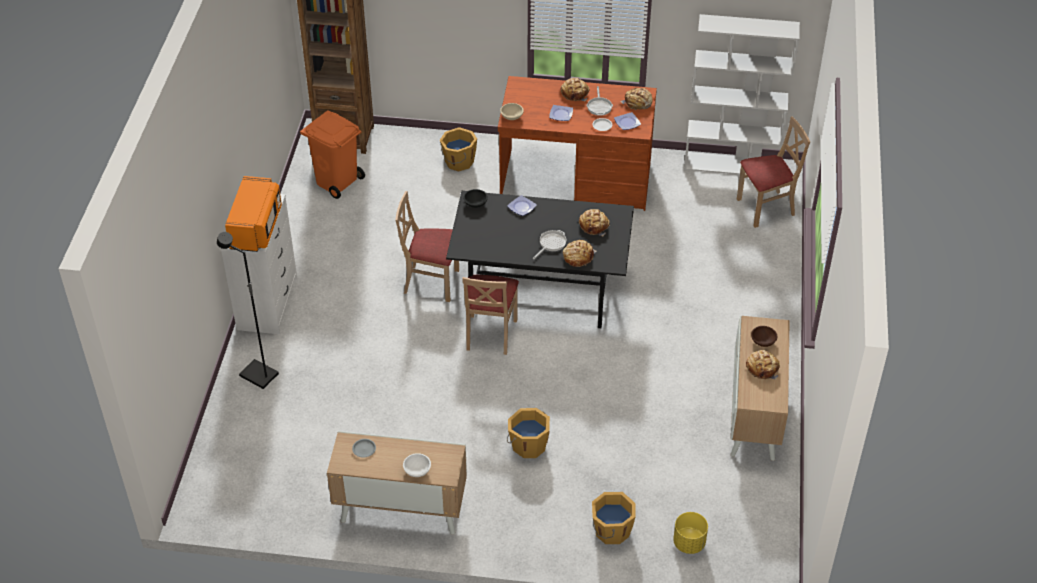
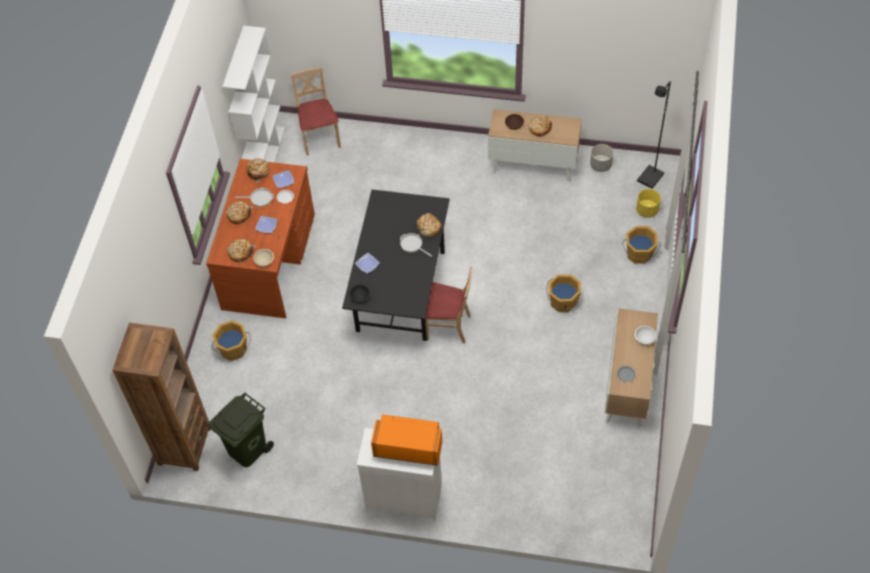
camera: 85 degrees left, 10 degrees up
black floor lamp [217,232,279,389] -> black floor lamp moved to [637,81,671,189]
orange trash can [300,110,365,199] -> green trash can [208,393,274,467]
beige chair [395,191,459,302] -> none
bread [578,209,610,236] -> bread moved to [227,239,256,262]
none -> grey planter [590,144,614,172]

